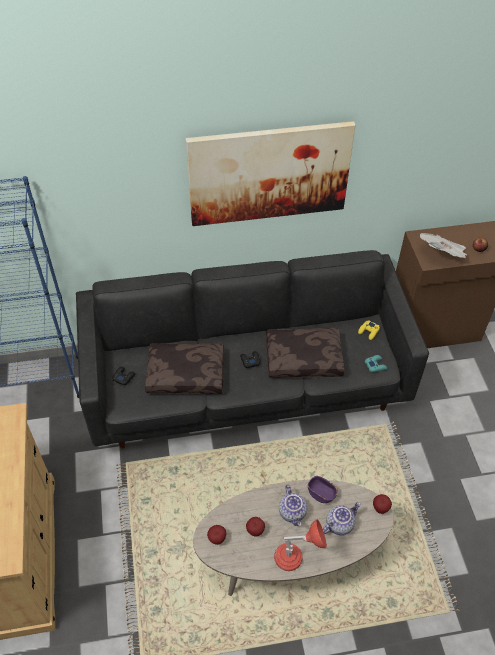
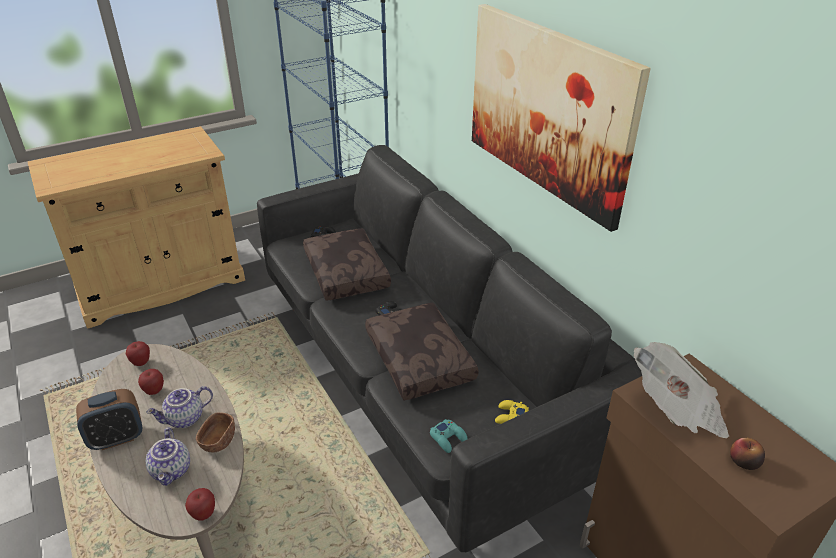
camera: 70 degrees right, 15 degrees down
red table lamp [274,520,327,571] -> alarm clock [76,389,143,450]
purple bowl [308,476,337,503] -> brown bowl [196,412,235,452]
teapot [323,502,361,535] -> teapot turned 45 degrees clockwise [146,427,190,486]

